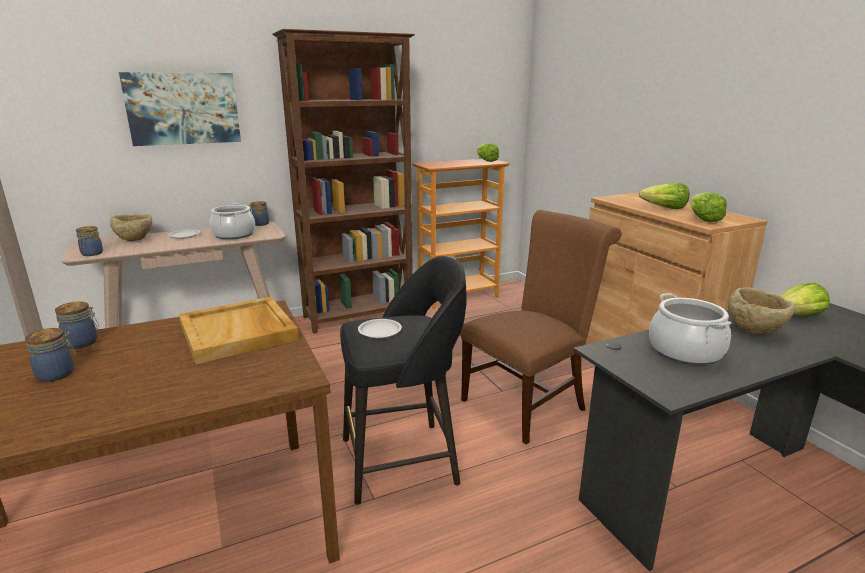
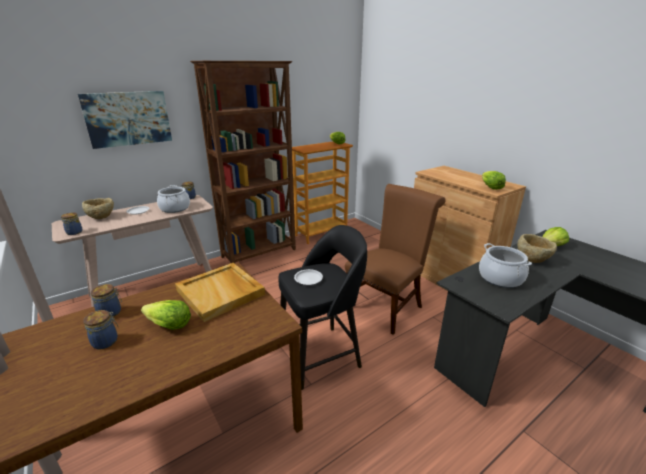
camera: 10 degrees left, 5 degrees up
lettuce [639,183,689,209] -> lettuce moved to [141,300,191,330]

